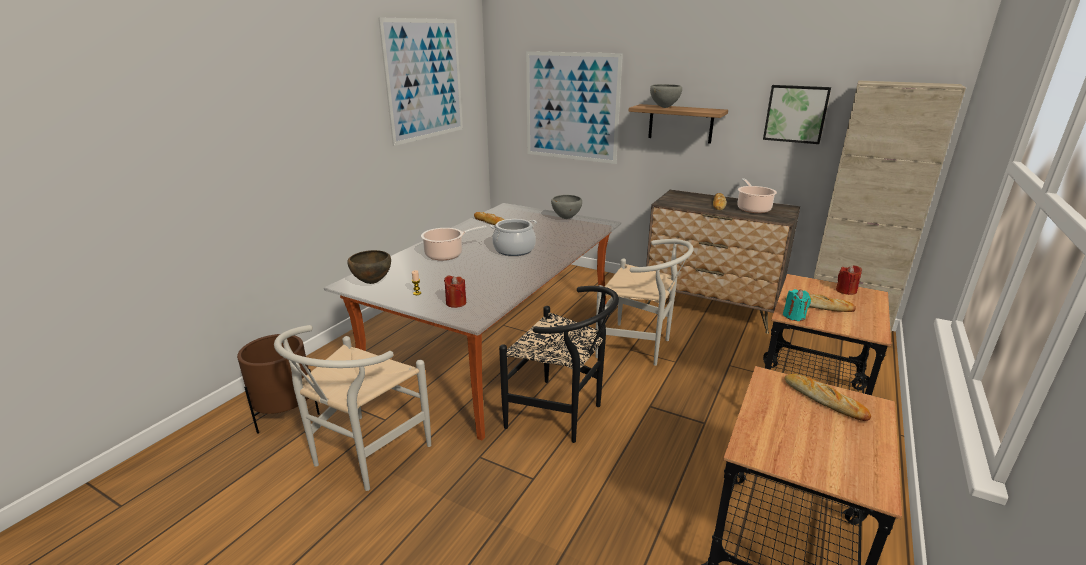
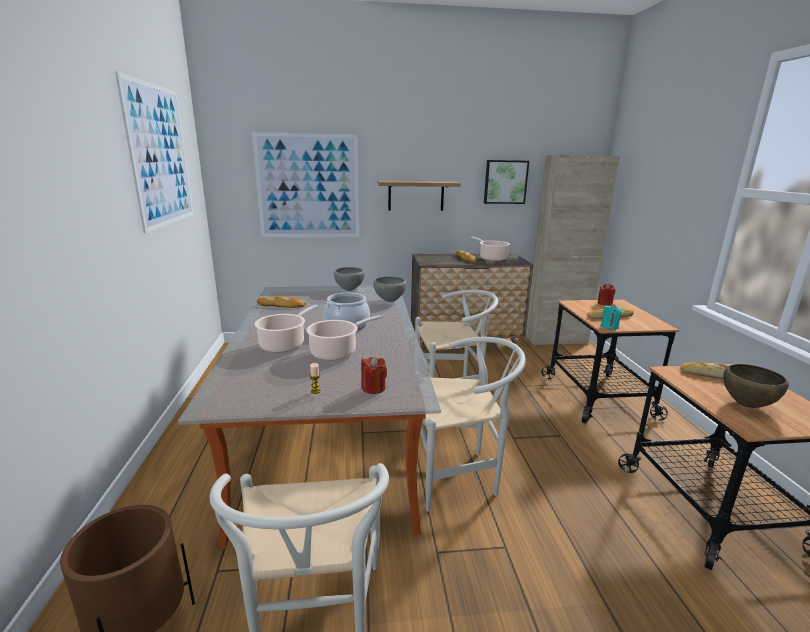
camera: 35 degrees left, 5 degrees down
brown bowl [347,250,391,284] -> brown bowl moved to [723,364,789,408]
black chair [499,286,619,443] -> white chair [420,337,526,512]
grey bowl [650,84,682,108] -> grey bowl moved to [373,276,406,302]
none -> cooking pot [306,315,382,360]

